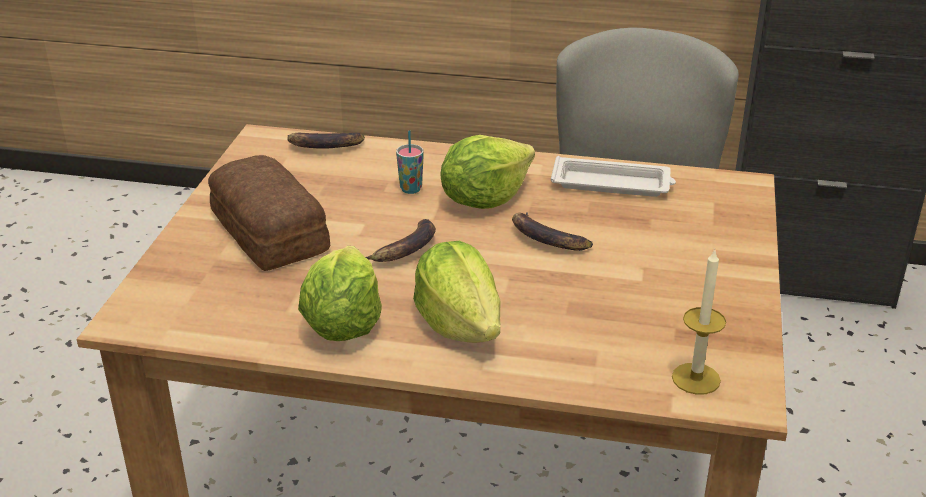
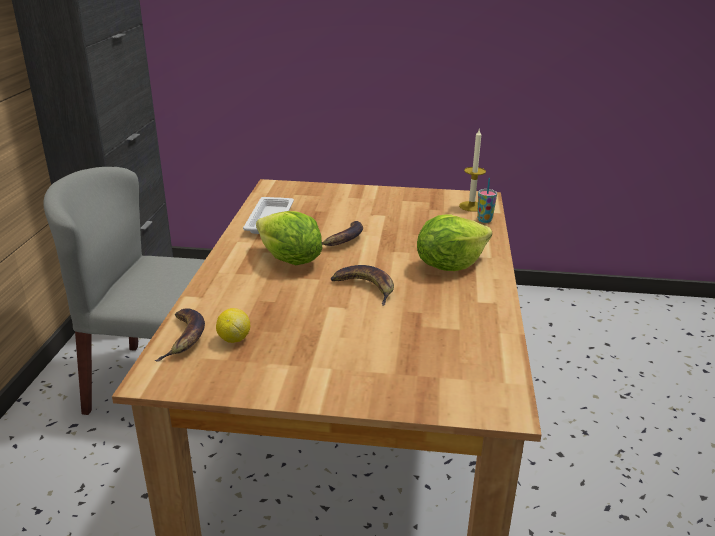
camera: 95 degrees left, 5 degrees down
bread [208,155,330,271] -> none
lettuce [298,246,382,341] -> none
cup [396,130,424,194] -> cup moved to [477,178,497,223]
none -> lemon [216,308,250,343]

